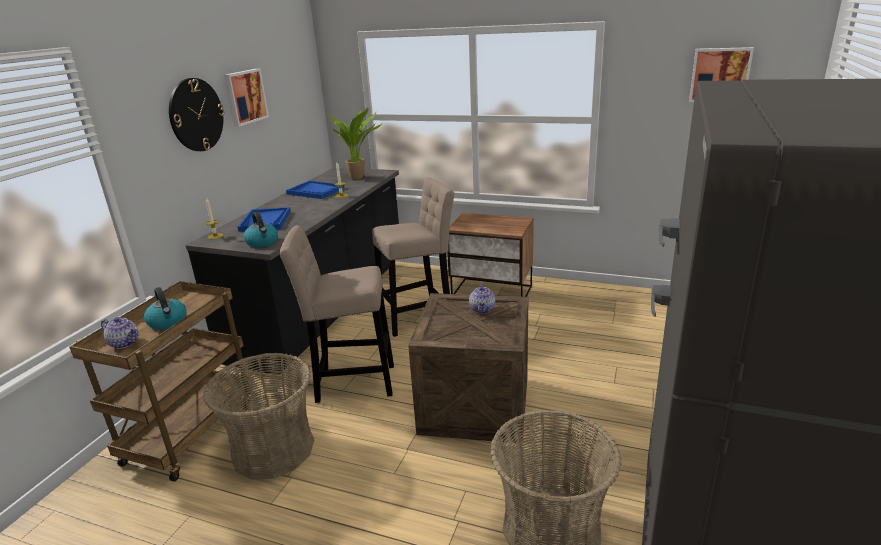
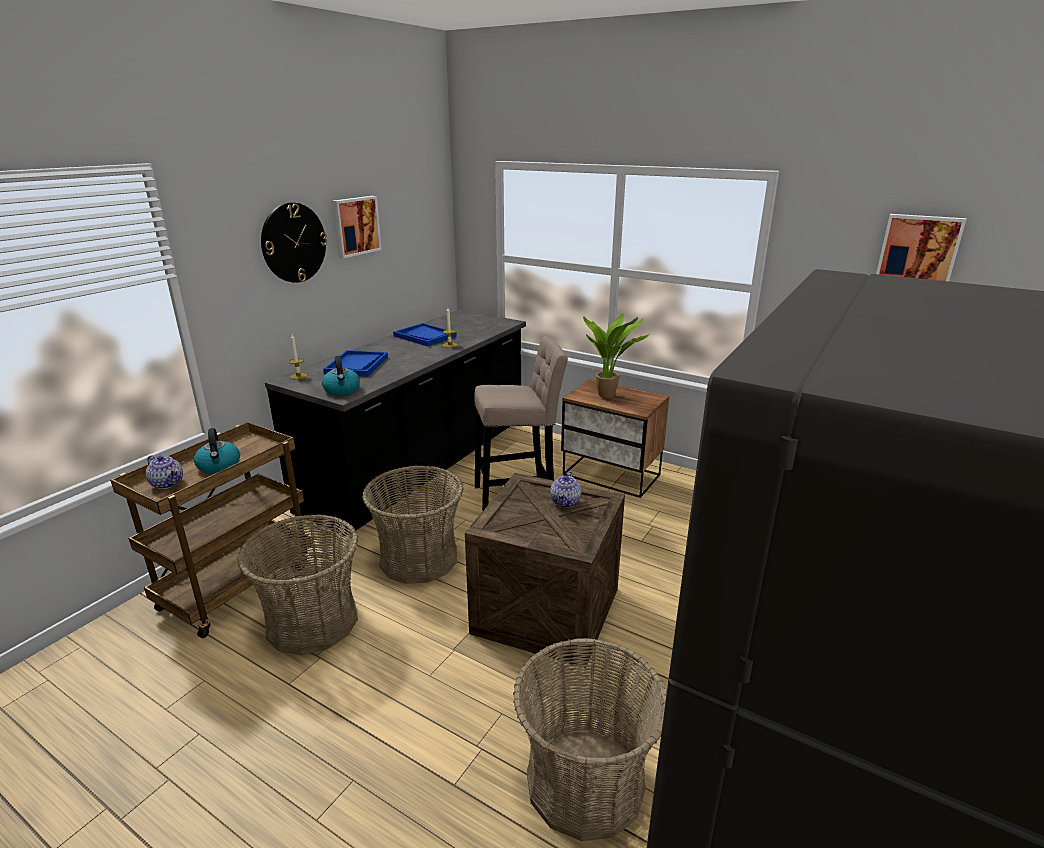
camera: 10 degrees right, 0 degrees up
beige stool [280,225,394,403] -> basket [362,465,464,584]
potted plant [329,107,382,179] -> potted plant moved to [583,313,650,398]

